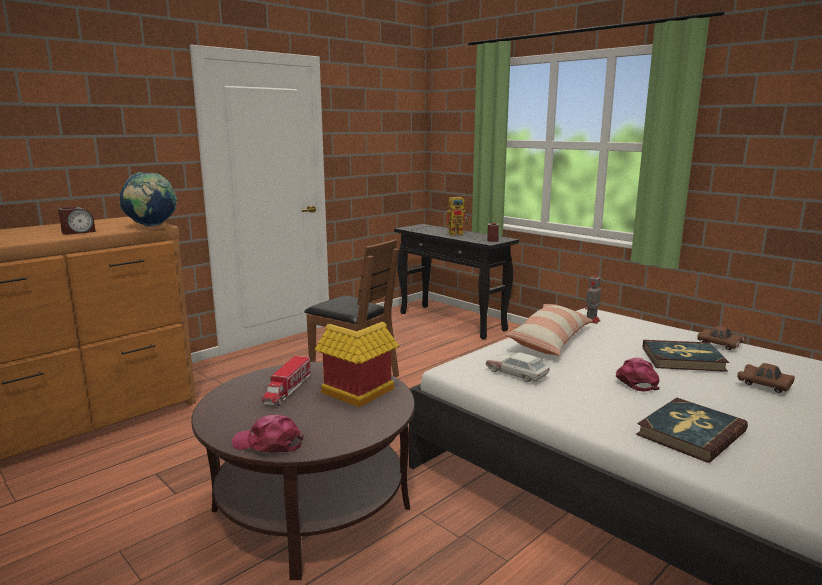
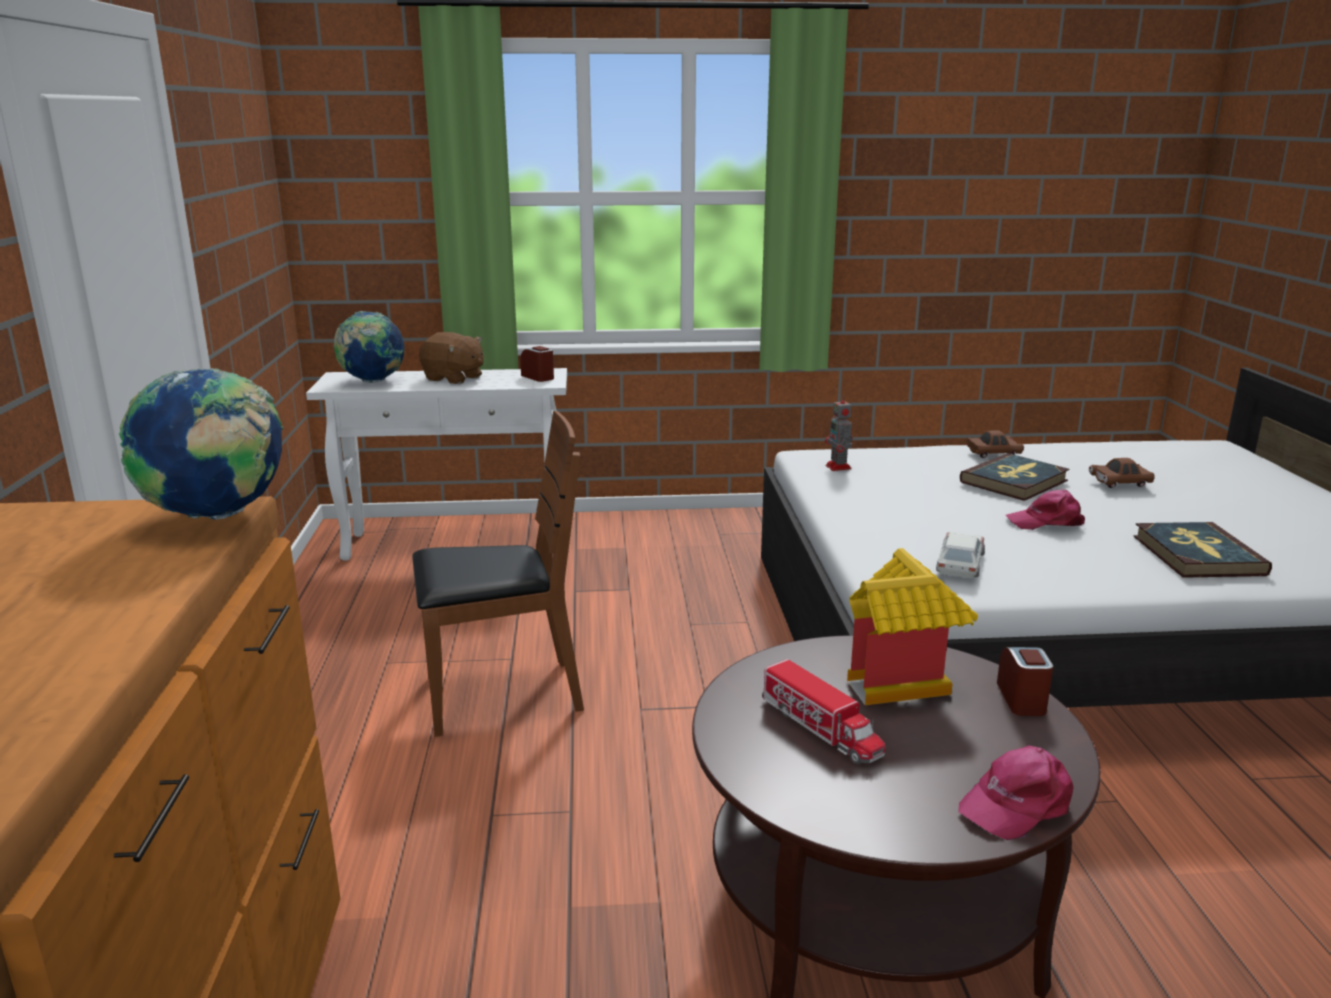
camera: 50 degrees left, 5 degrees up
alarm clock [58,206,96,235] -> alarm clock moved to [997,647,1054,716]
black console table [394,224,519,340] -> white console table [306,368,567,561]
toy robot [445,195,469,236] -> brown plush toy [419,332,484,384]
toy car [486,352,550,382] -> toy car turned 120 degrees clockwise [936,532,985,578]
pillow [505,304,593,356] -> none
pink cap [616,357,660,391] -> pink cap turned 45 degrees counterclockwise [1006,490,1085,530]
none -> globe [334,311,404,383]

